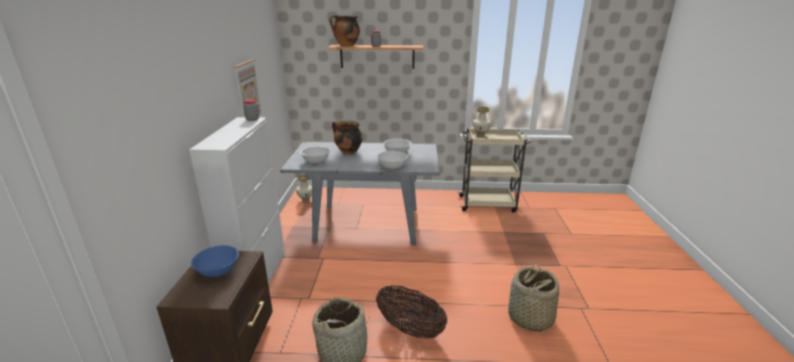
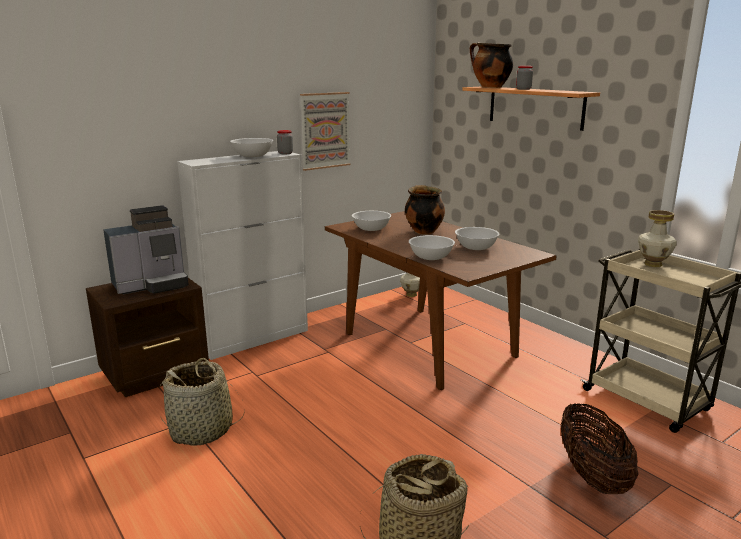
camera: 50 degrees right, 5 degrees down
blue bowl [191,245,239,277] -> coffee machine [103,205,189,294]
grey dining table [280,142,439,245] -> brown dining table [325,211,557,390]
basket [376,285,447,339] -> basket moved to [561,403,638,494]
none -> white bowl [230,138,273,157]

